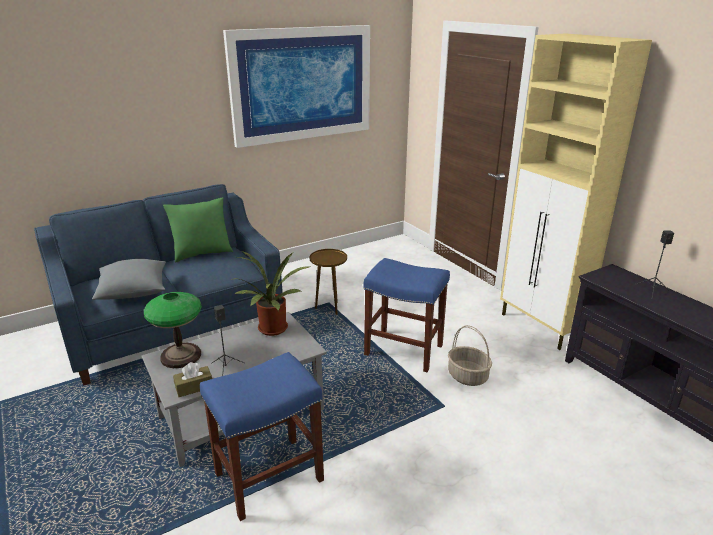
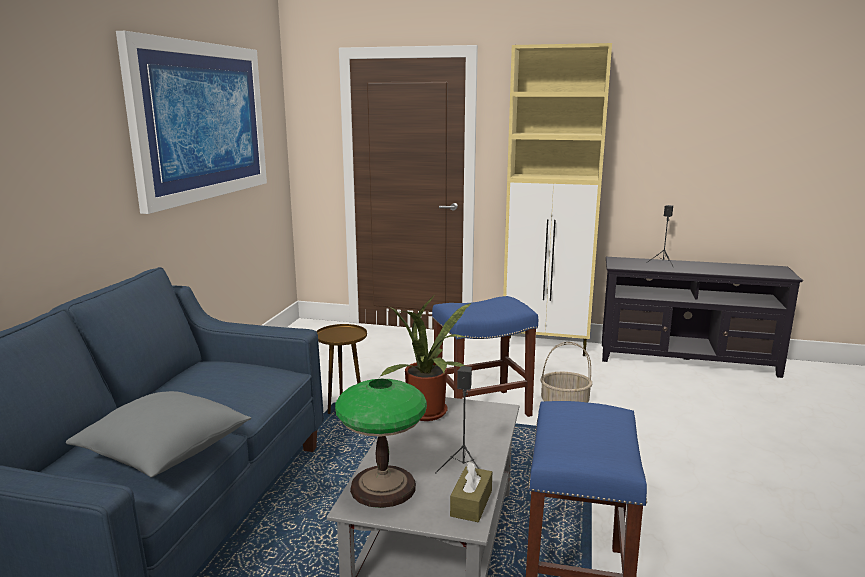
camera: 45 degrees left, 10 degrees down
green pillow [163,198,233,263] -> none

